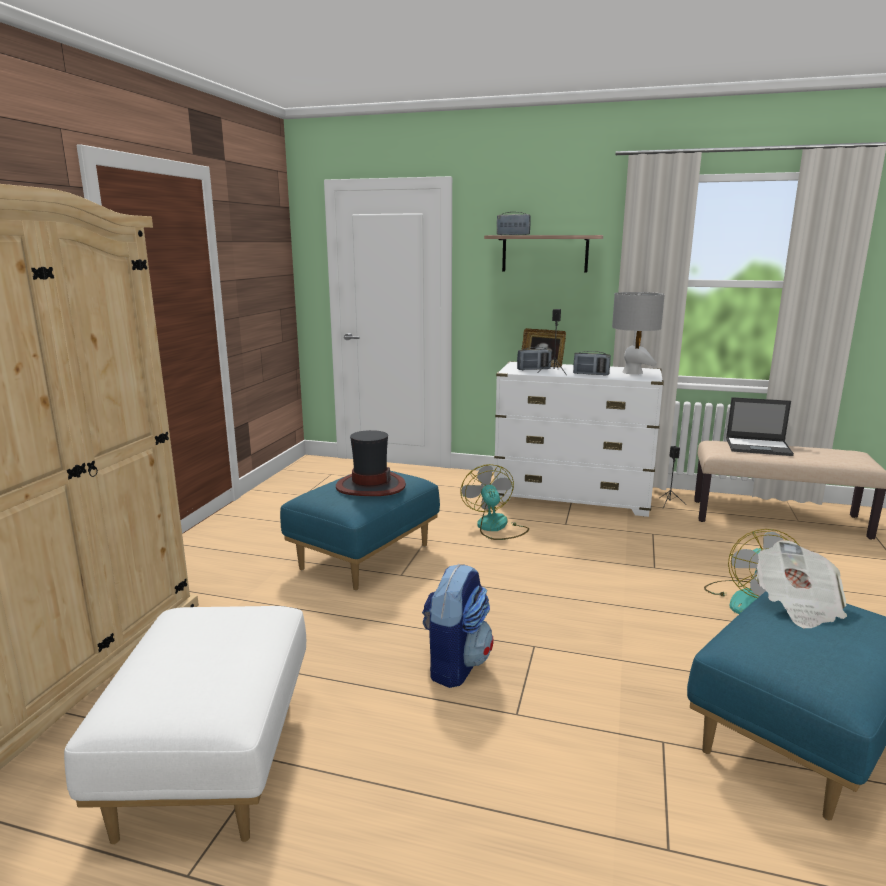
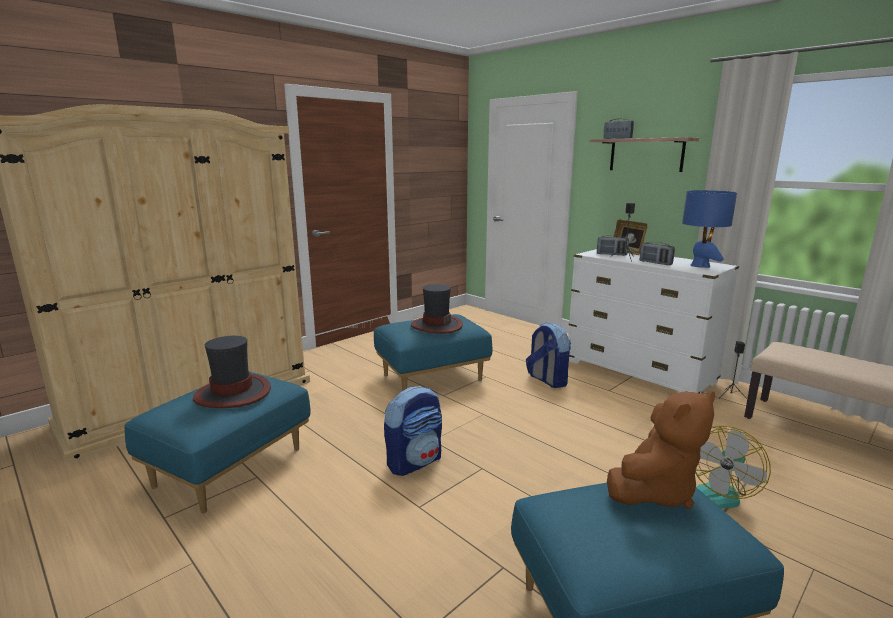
camera: 30 degrees right, 0 degrees up
white ottoman [64,606,307,844] -> blue ottoman [125,371,311,514]
fan [461,464,529,540] -> backpack [526,323,571,388]
grey table lamp [612,292,665,374] -> blue table lamp [682,190,737,268]
laptop [726,397,794,456] -> none
newspaper [756,540,847,628] -> brown plush toy [607,391,715,509]
none -> hat [193,336,271,408]

